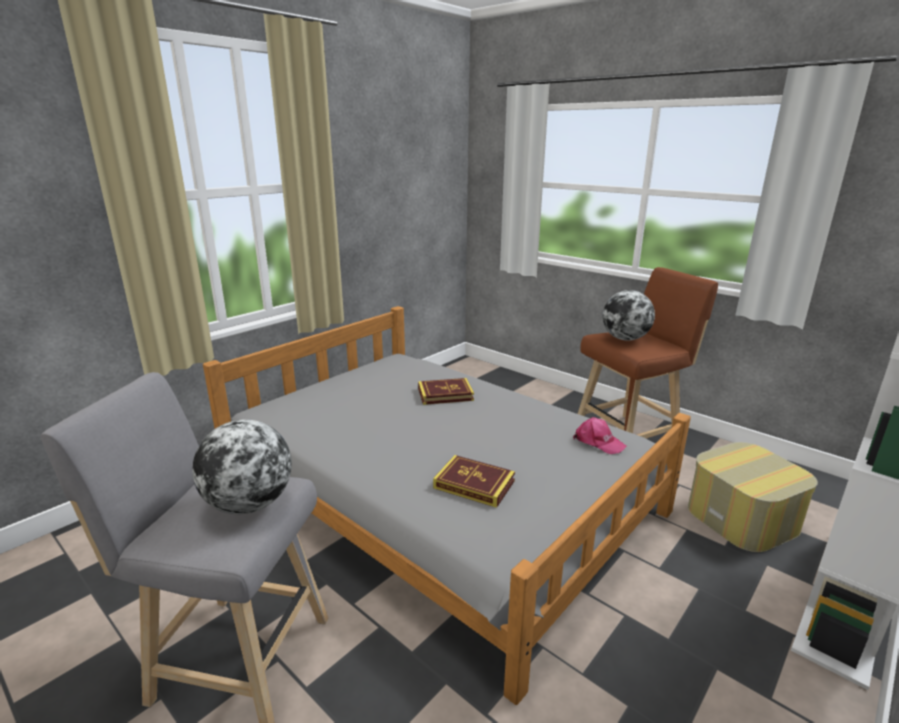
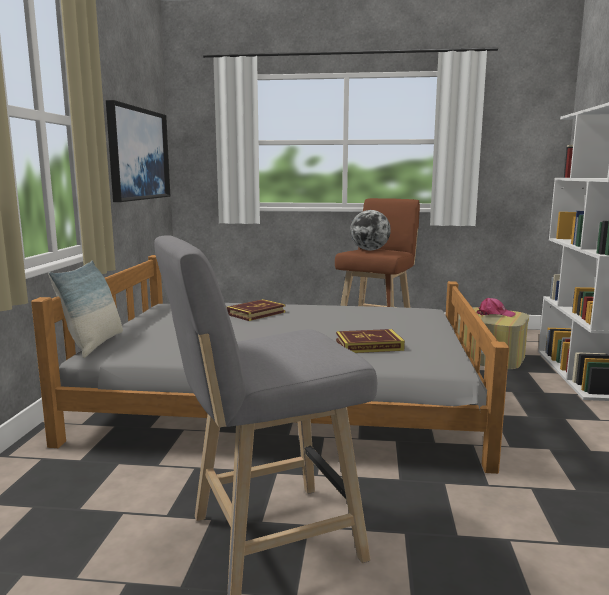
camera: 35 degrees left, 10 degrees down
globe [192,419,292,514] -> none
pink cap [573,417,626,454] -> pink cap moved to [477,298,515,317]
none -> pillow [48,260,123,358]
none -> picture [106,100,170,202]

